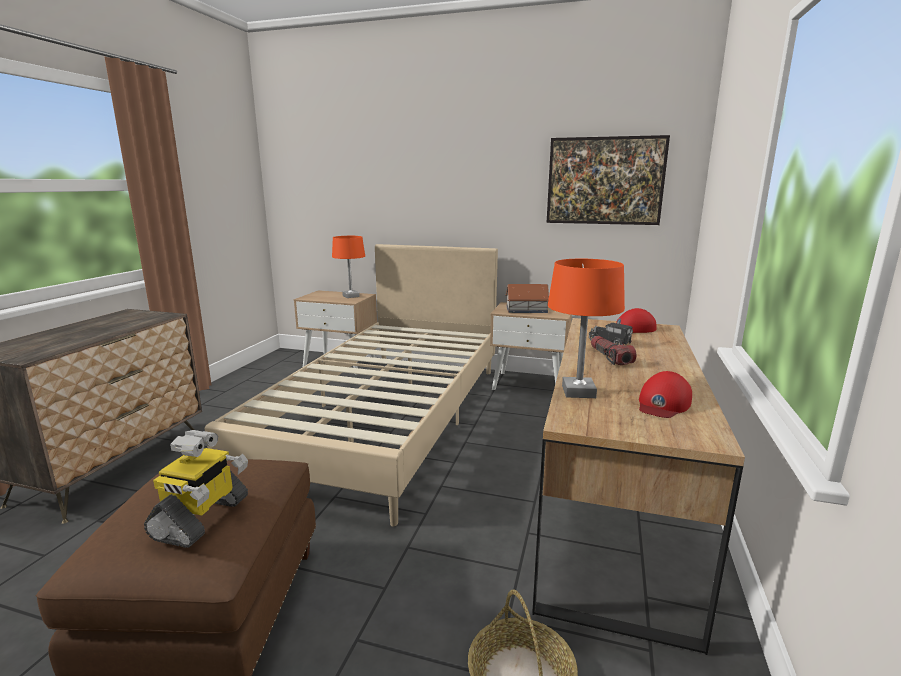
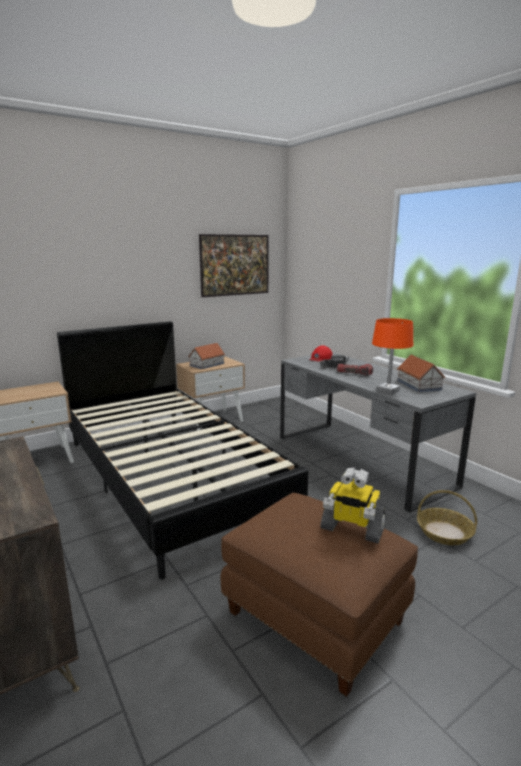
camera: 50 degrees left, 0 degrees up
toy robot [144,430,248,548] -> toy robot turned 150 degrees clockwise [320,467,386,544]
beige bed [205,244,498,527] -> black bed [57,321,308,579]
orange table lamp [332,236,365,298] -> none
brown desk [532,318,745,655] -> grey desk [280,352,476,513]
red cap [639,371,692,418] -> toy house [397,355,445,392]

